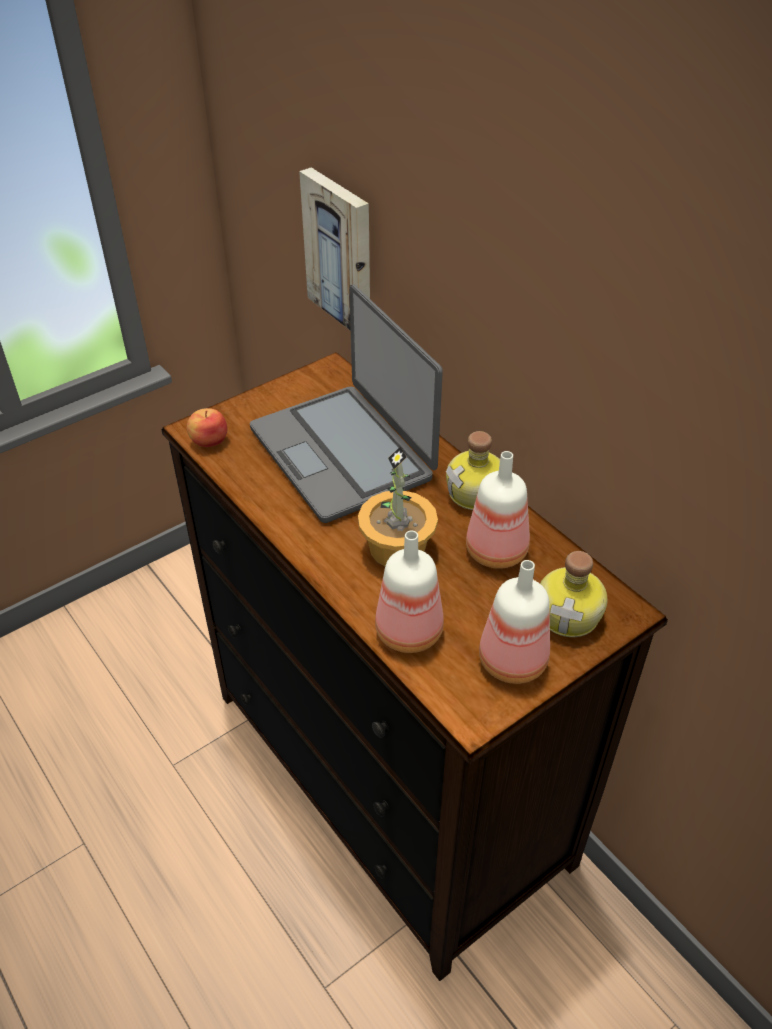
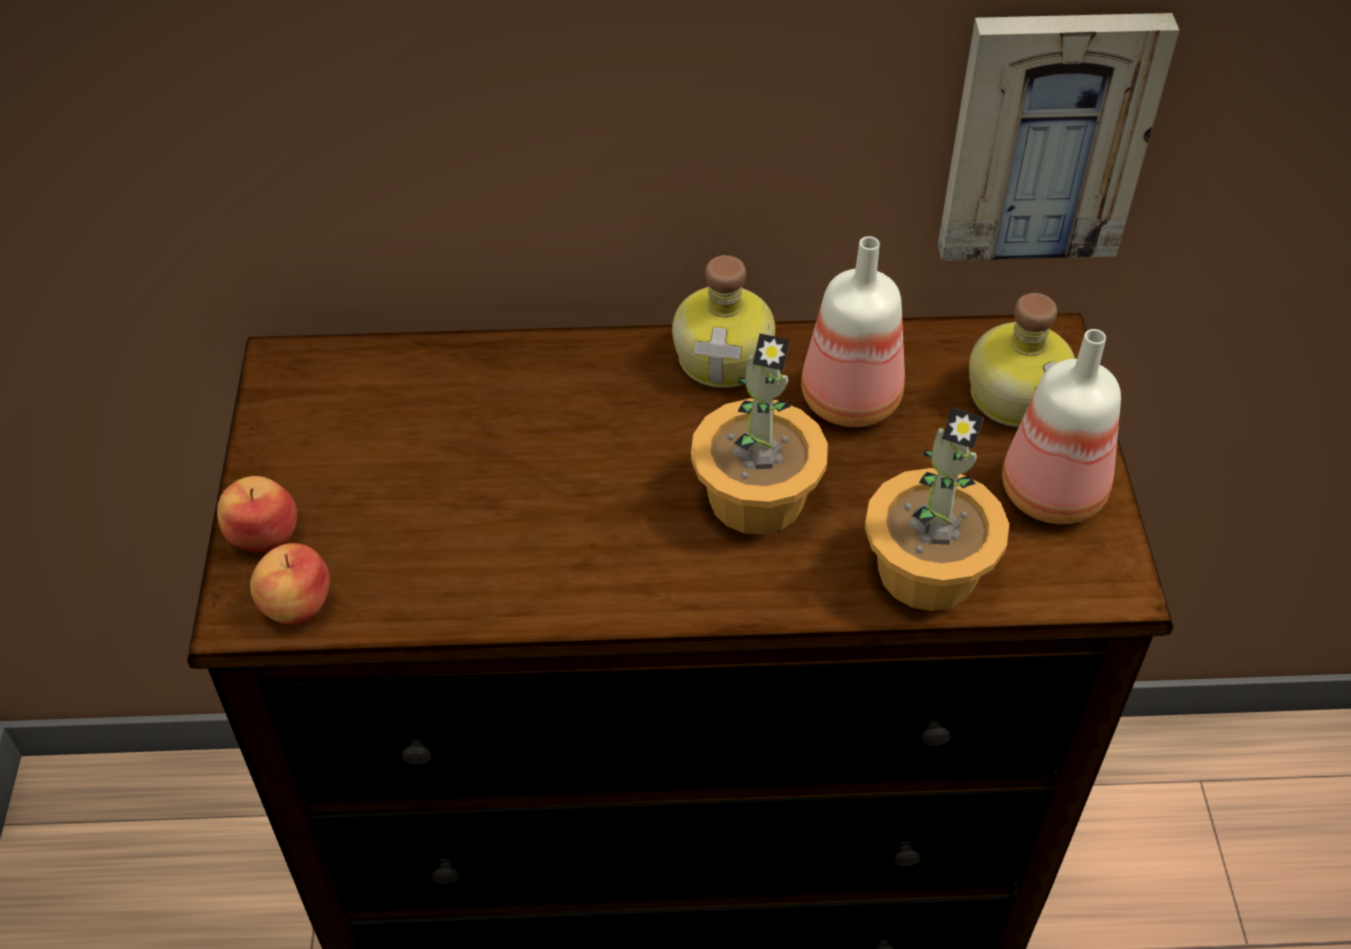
camera: 55 degrees left, 5 degrees up
laptop [250,284,443,523] -> none
picture [299,167,370,331] -> picture moved to [938,13,1179,261]
bottle [375,530,444,653] -> potted plant [864,408,1009,611]
none -> apple [217,476,297,552]

